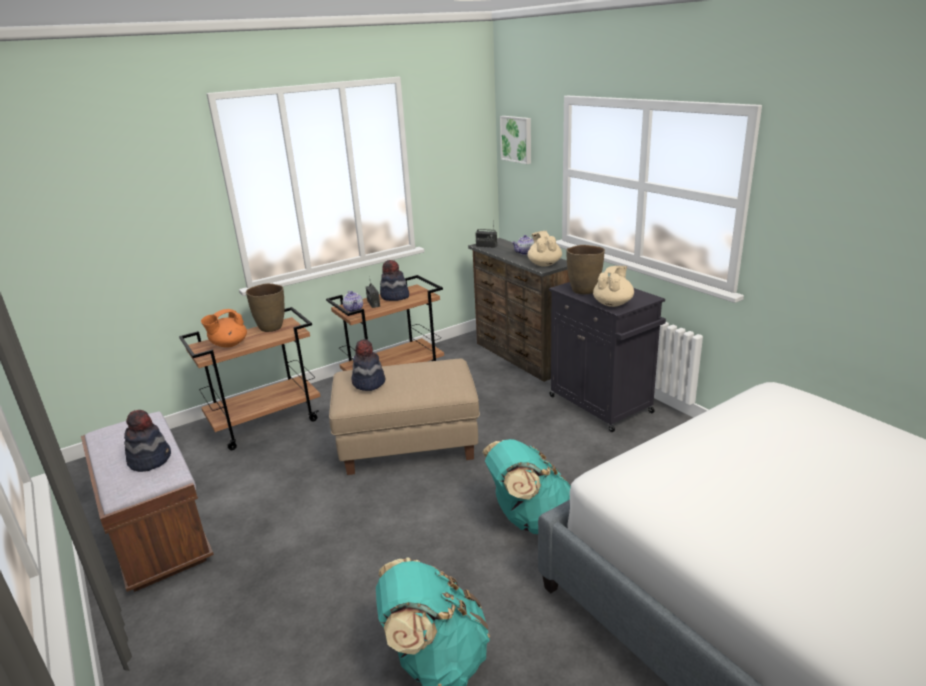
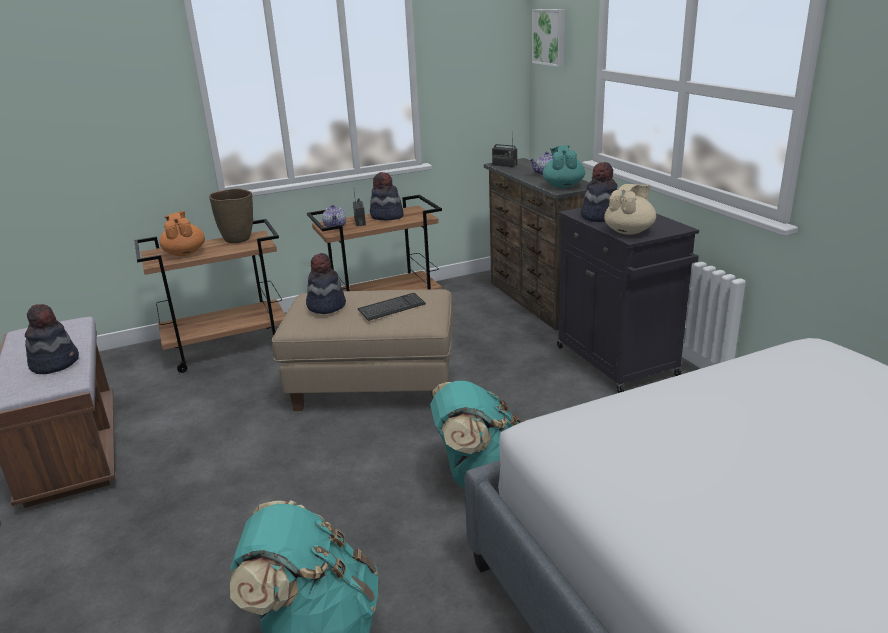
camera: 10 degrees right, 0 degrees up
orange teapot [201,309,247,348] -> orange teapot turned 105 degrees clockwise [160,211,205,256]
beige teapot [527,231,562,267] -> turquoise teapot [543,145,585,188]
brown vase [566,245,605,294] -> hat [581,162,618,222]
none -> keyboard [358,293,426,321]

